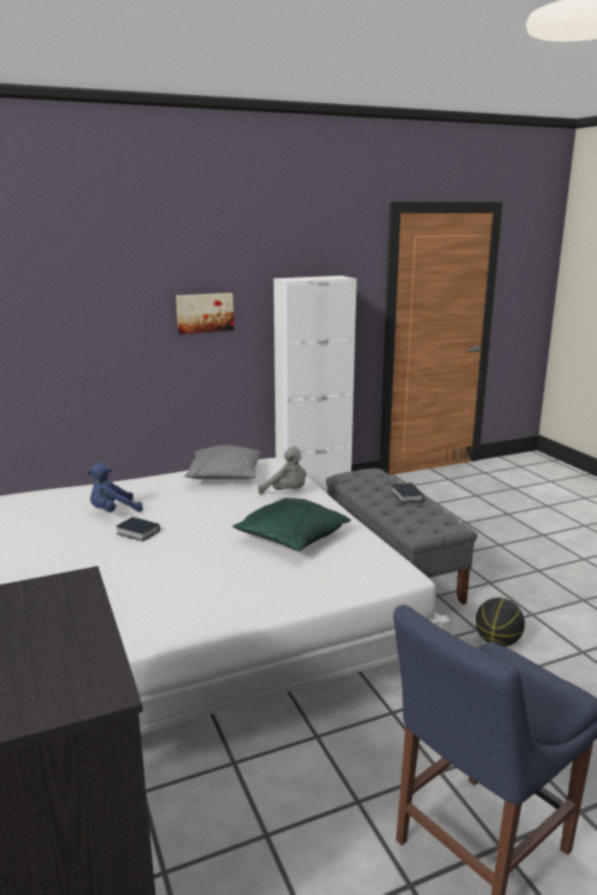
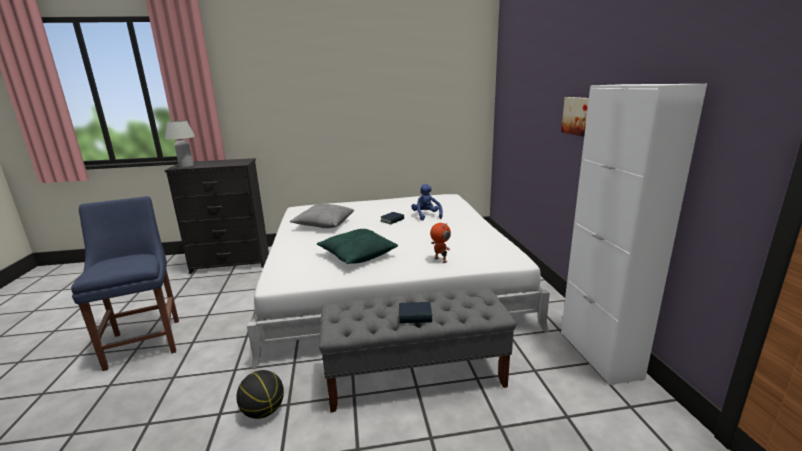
camera: 105 degrees right, 0 degrees up
grey pillow [184,445,262,479] -> grey pillow moved to [290,204,354,228]
grey plush toy [258,447,306,494] -> toy robot [430,223,451,263]
none -> white table lamp [165,121,195,168]

